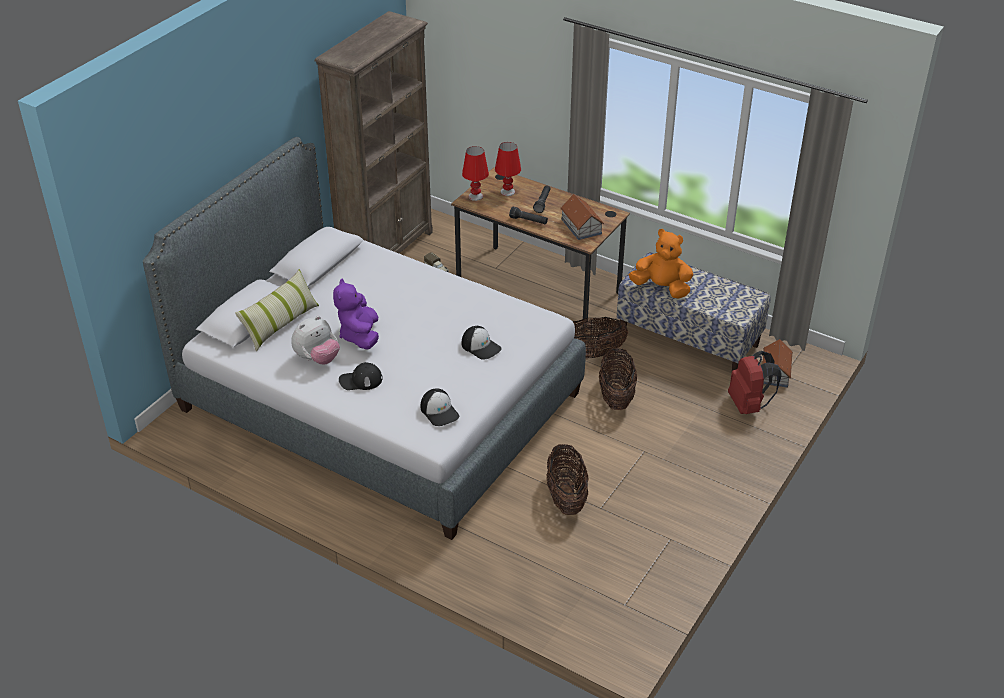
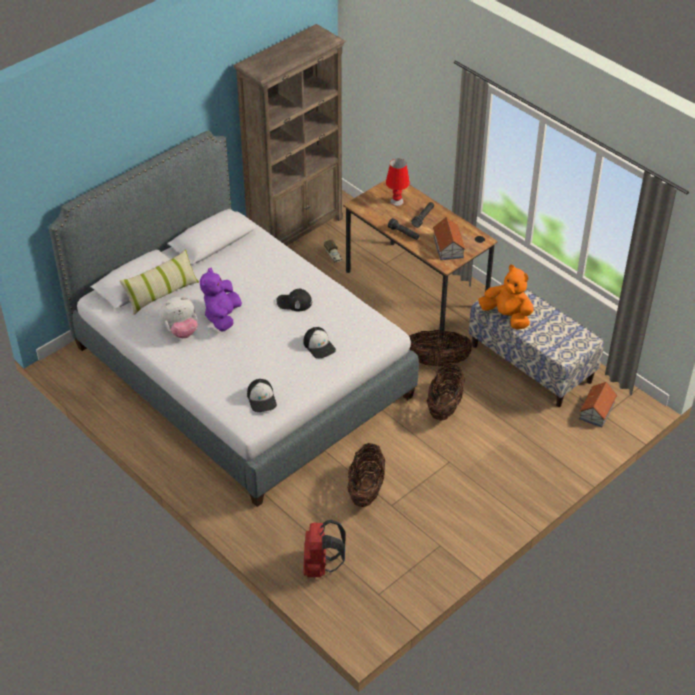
camera: 15 degrees right, 5 degrees up
black cap [339,362,383,390] -> black cap moved to [276,289,312,311]
red table lamp [462,146,489,201] -> none
red backpack [728,351,781,414] -> red backpack moved to [304,520,345,577]

